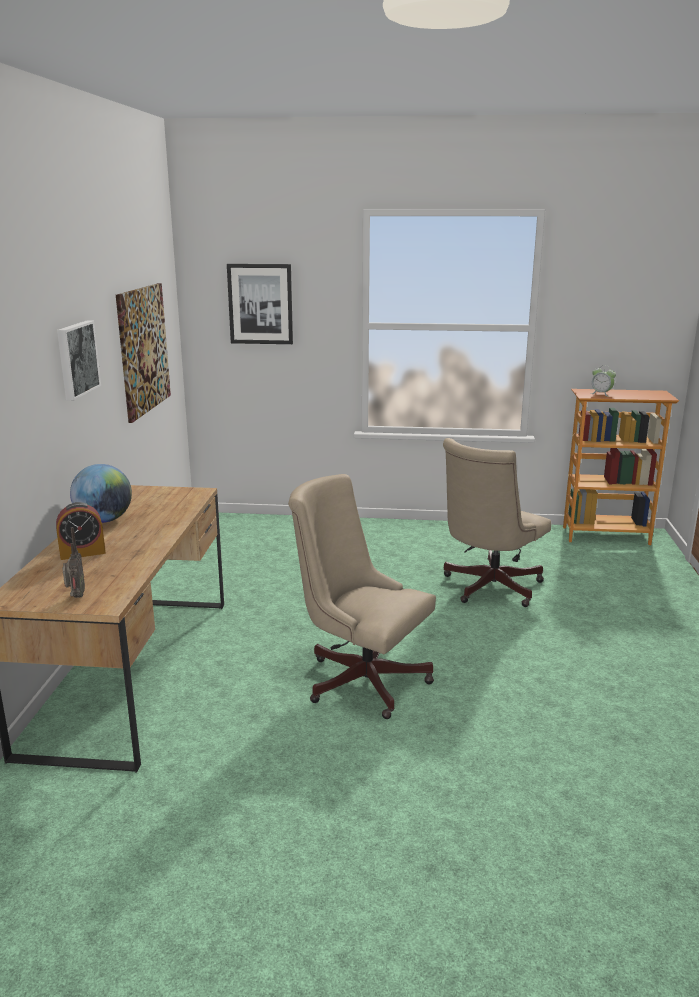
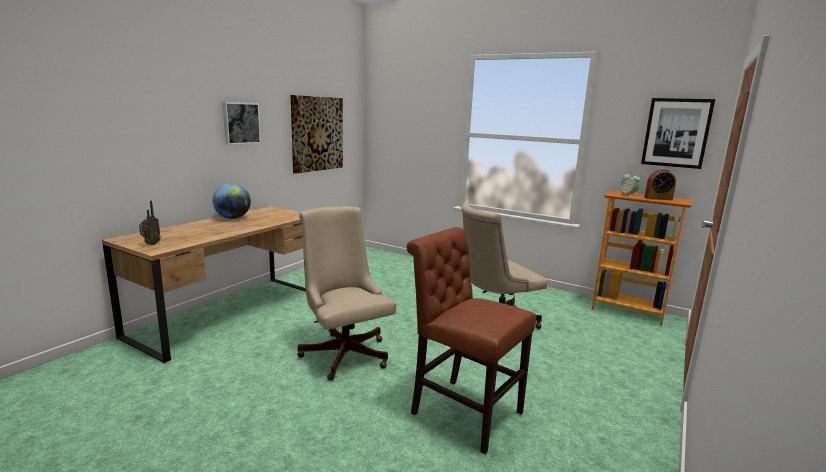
camera: 25 degrees right, 5 degrees down
alarm clock [56,502,106,560] -> alarm clock moved to [645,169,676,200]
picture [227,264,293,344] -> picture moved to [641,98,715,169]
none -> brown chair [407,227,536,454]

